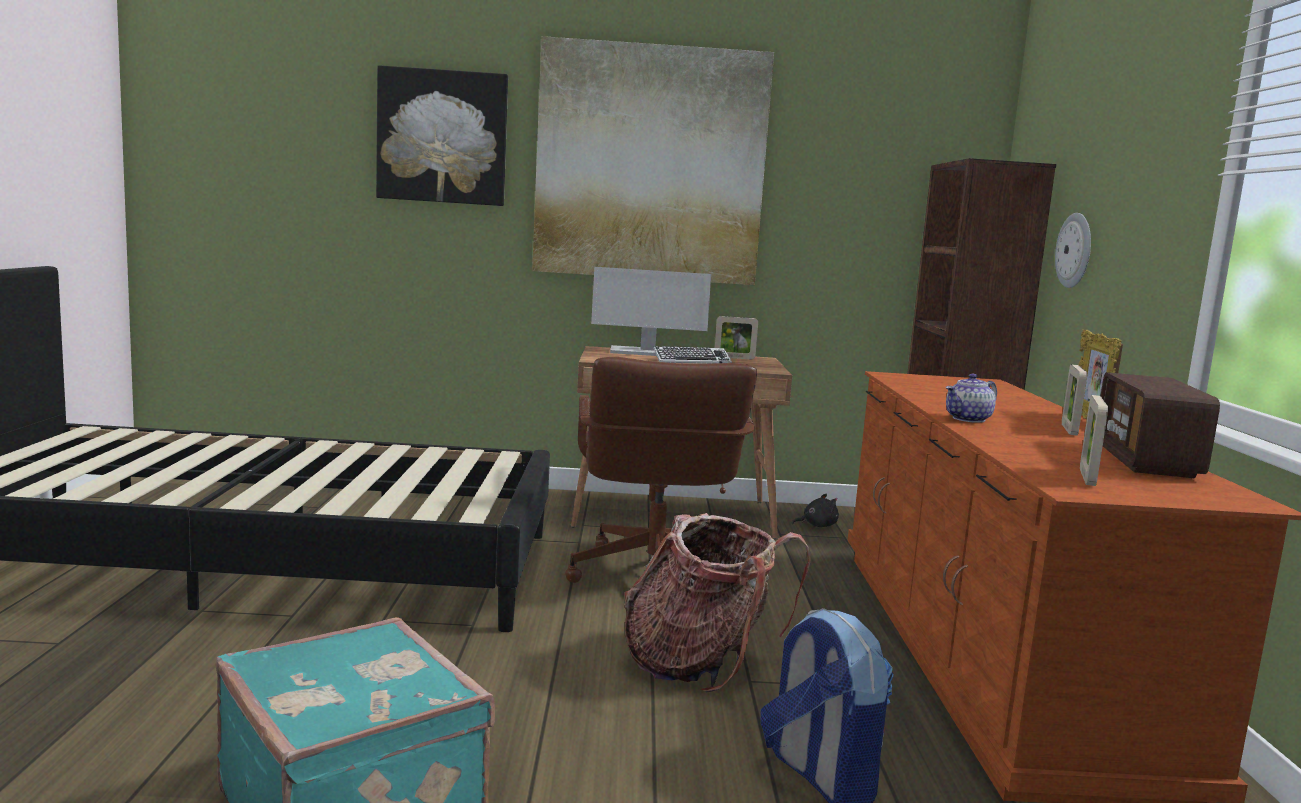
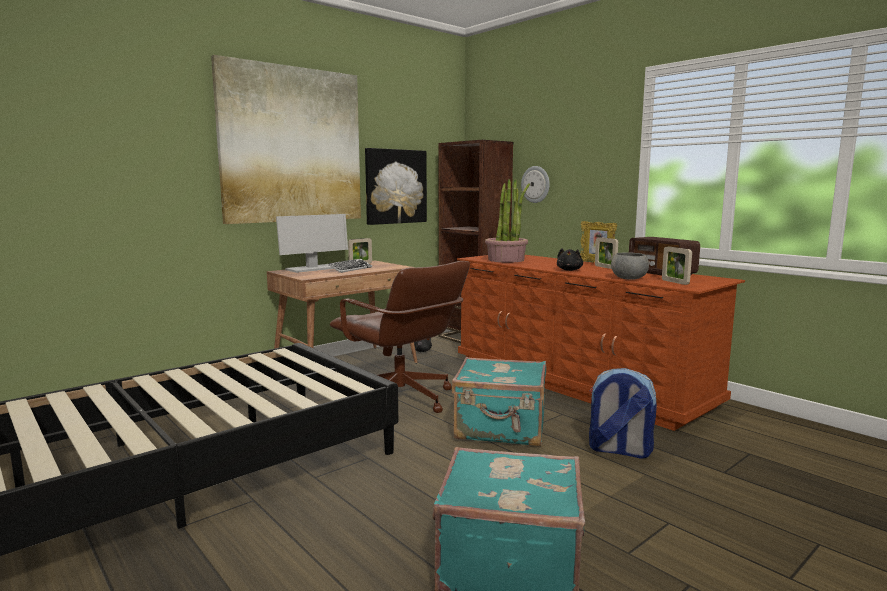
camera: 40 degrees left, 0 degrees up
picture [376,65,508,206] -> picture moved to [365,148,427,225]
backpack [624,513,811,692] -> turquoise suitcase [452,357,546,446]
teapot [946,374,997,423] -> black plush toy [557,248,583,271]
none -> potted plant [485,179,530,263]
none -> grey bowl [611,252,649,280]

